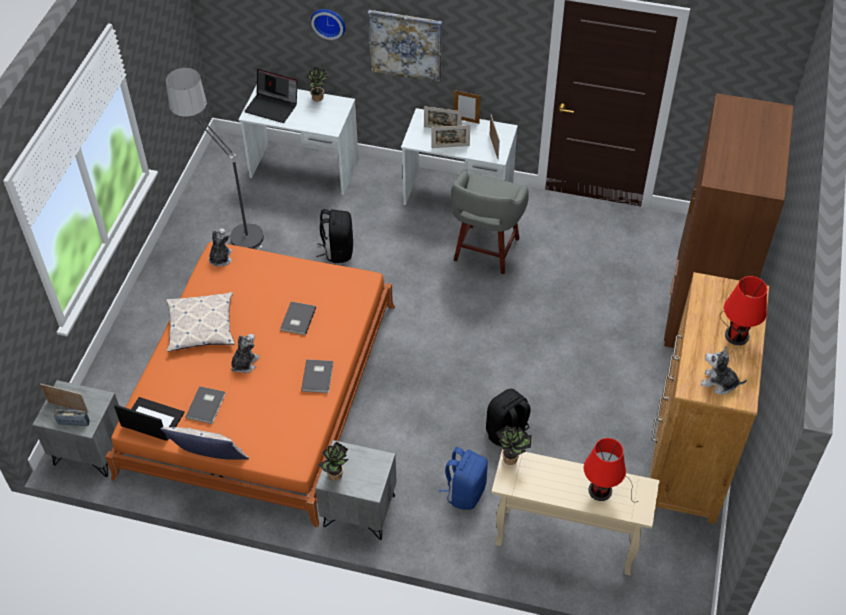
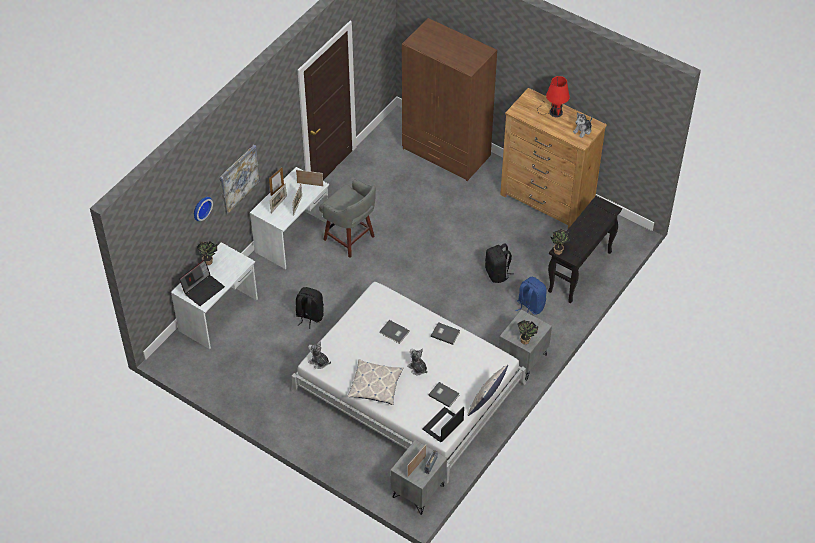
camera: 70 degrees left, 0 degrees up
orange bed [105,242,395,527] -> white bed [291,282,526,484]
floor lamp [166,68,264,250] -> none
beige console table [492,449,659,575] -> black console table [548,196,622,303]
red table lamp [584,438,638,502] -> none

